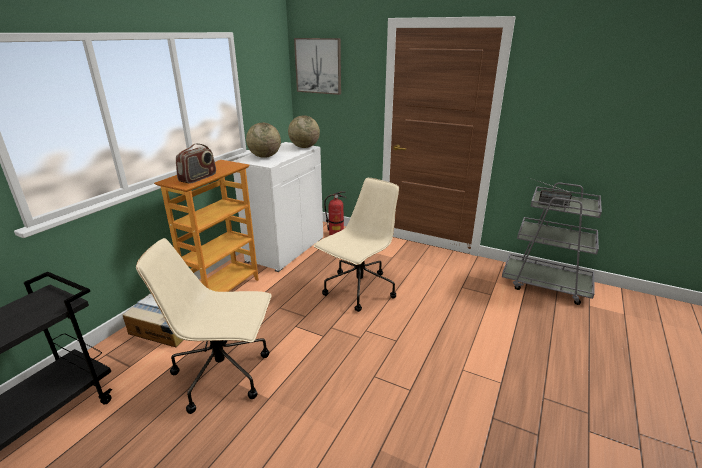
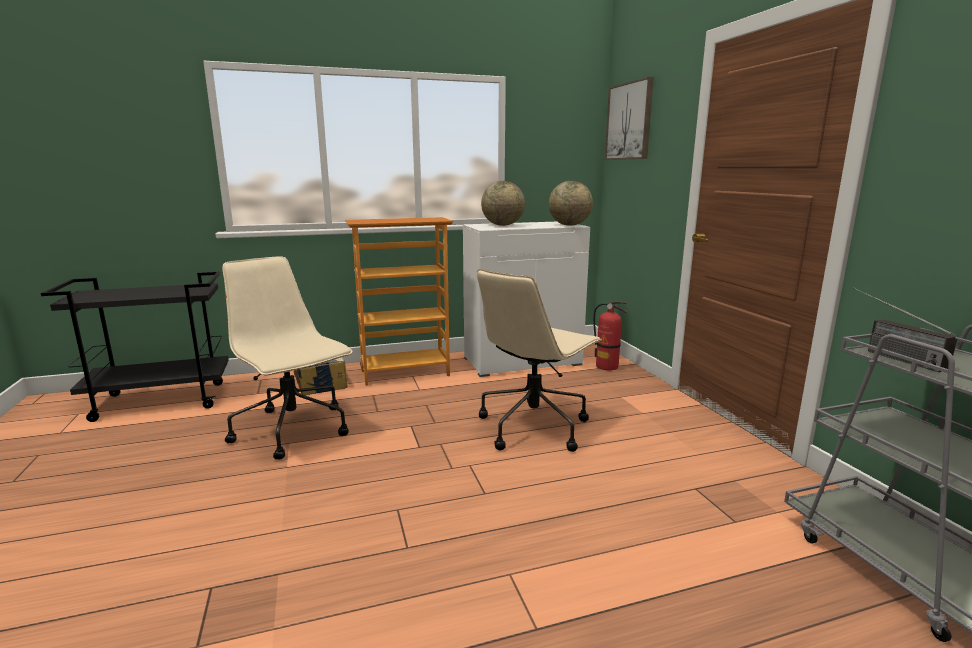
camera: 45 degrees right, 10 degrees down
radio [176,143,216,184] -> none
beige office chair [314,178,399,312] -> beige office chair turned 135 degrees clockwise [477,269,602,452]

